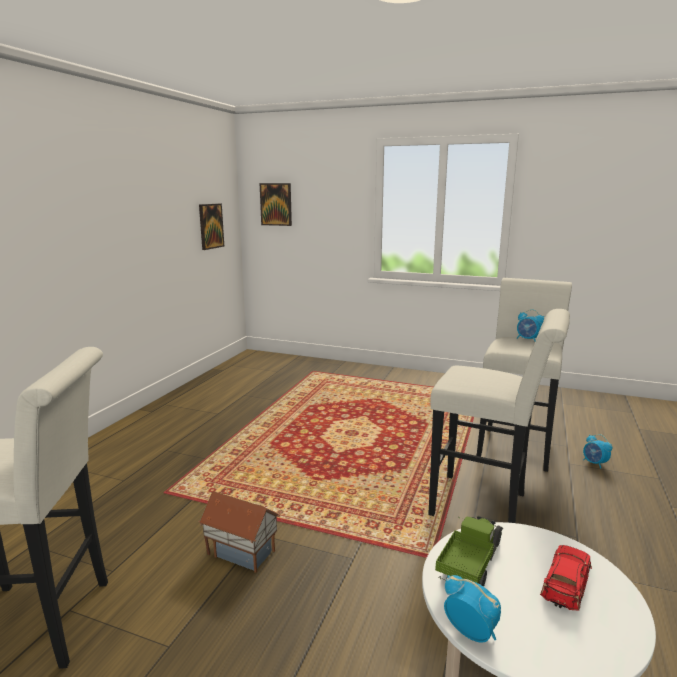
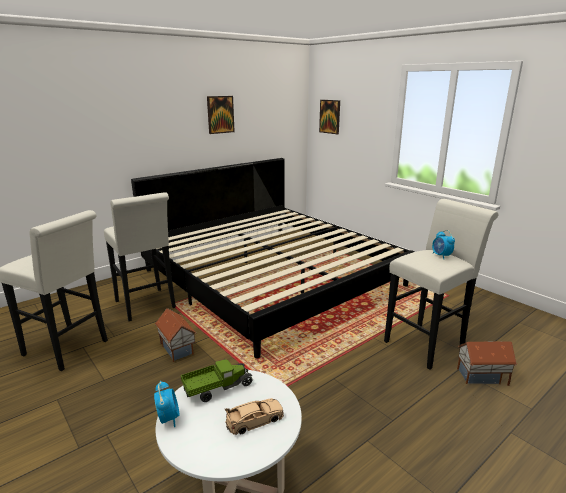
camera: 30 degrees right, 5 degrees up
picture [199,204,224,250] -> picture moved to [207,96,235,134]
white stool [428,309,570,523] -> white stool moved to [104,192,176,321]
red toy car [540,545,592,611] -> beige toy car [225,398,284,435]
alarm clock [583,434,612,469] -> toy house [457,342,517,386]
none -> bed [131,158,415,358]

